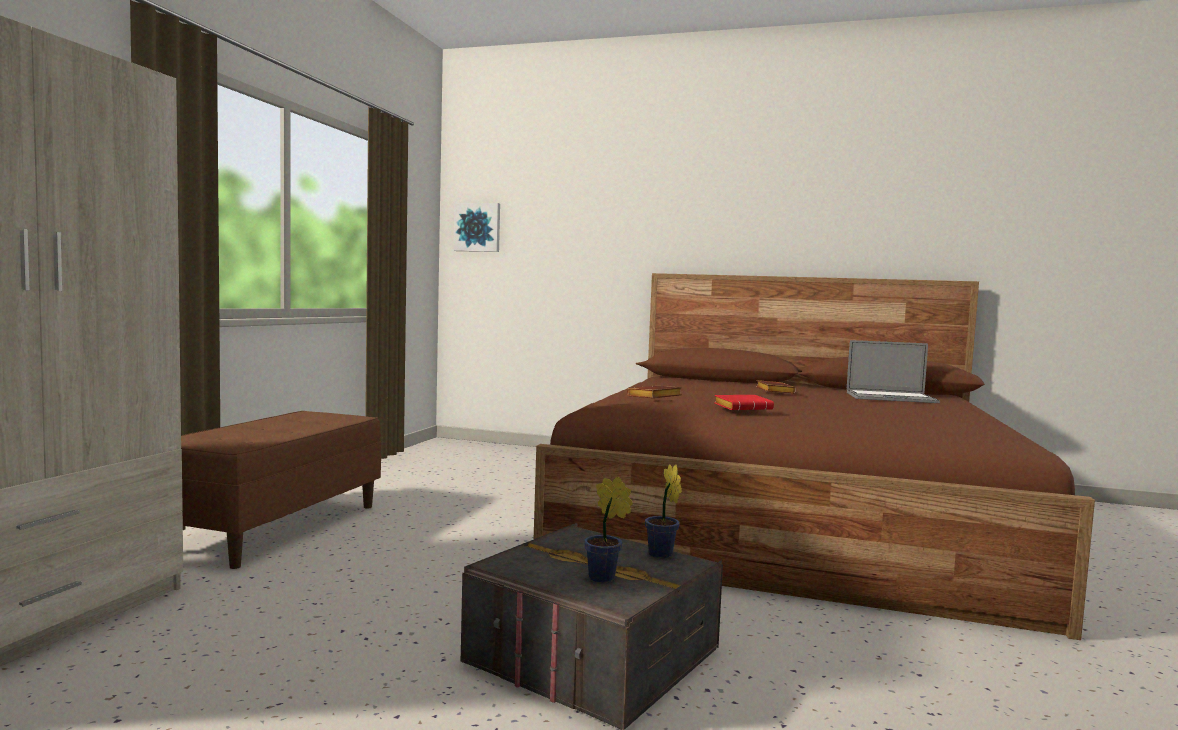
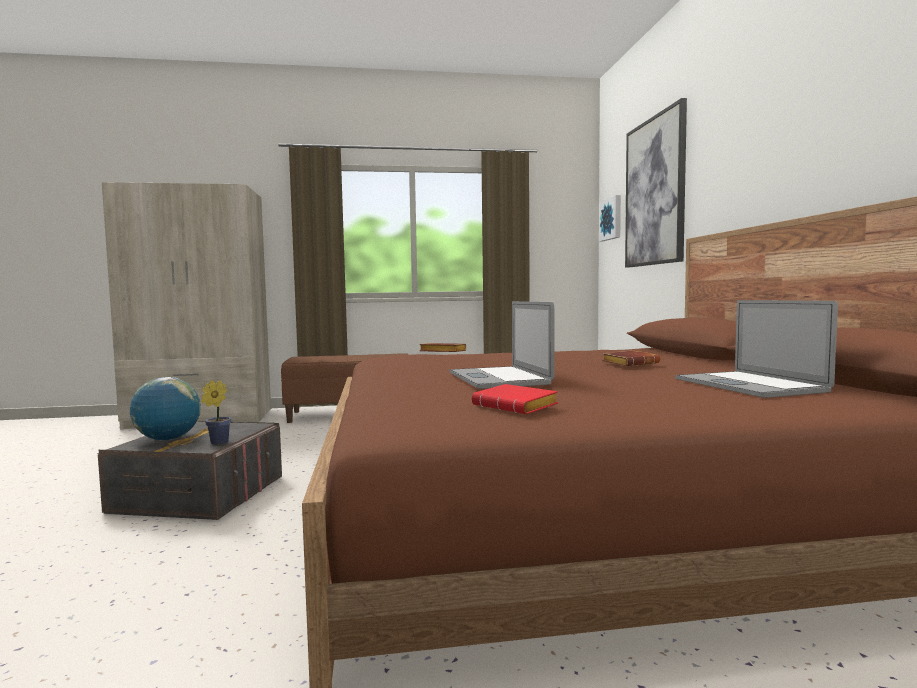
camera: 65 degrees right, 0 degrees up
potted plant [584,477,633,582] -> globe [130,377,201,441]
red book [714,395,774,410] -> red book moved to [472,384,558,414]
none -> laptop [449,301,554,389]
none -> picture [625,98,687,268]

